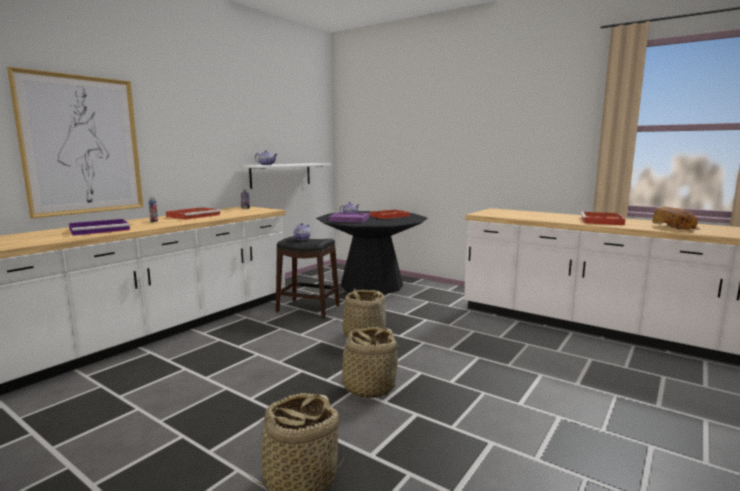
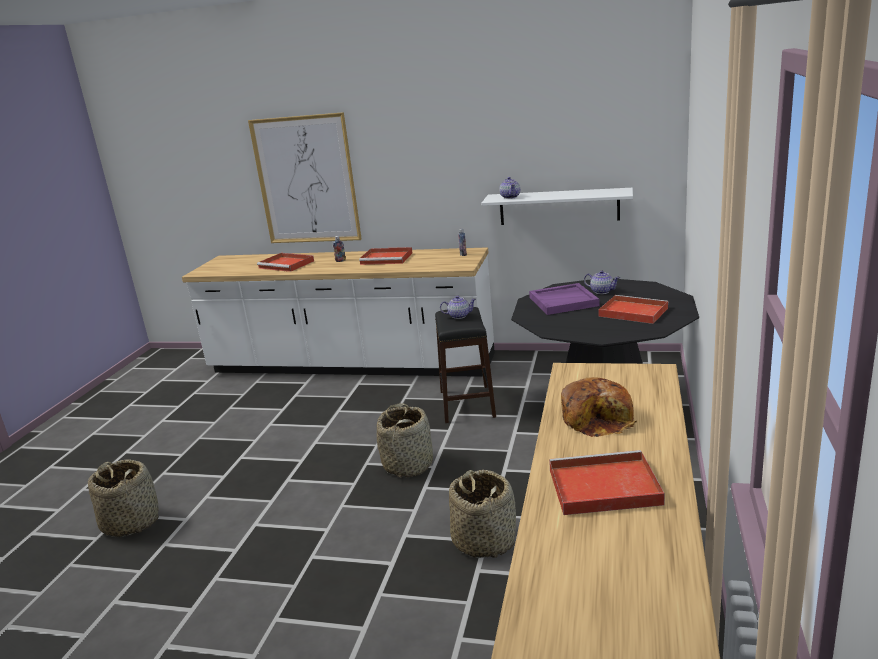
camera: 70 degrees right, 10 degrees up
purple tray [69,219,130,236] -> red tray [257,253,314,272]
basket [331,327,403,398] -> basket moved to [449,470,516,558]
bread [652,207,700,230] -> bread moved to [561,377,638,437]

